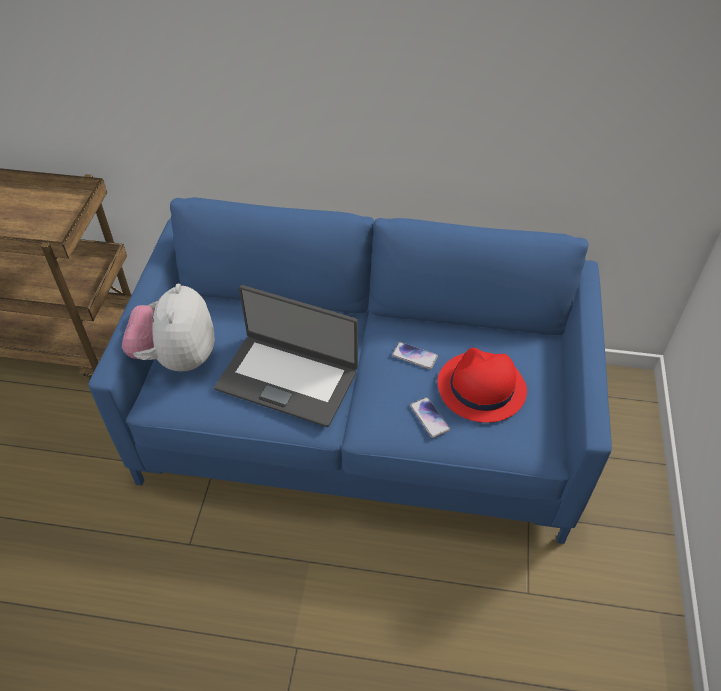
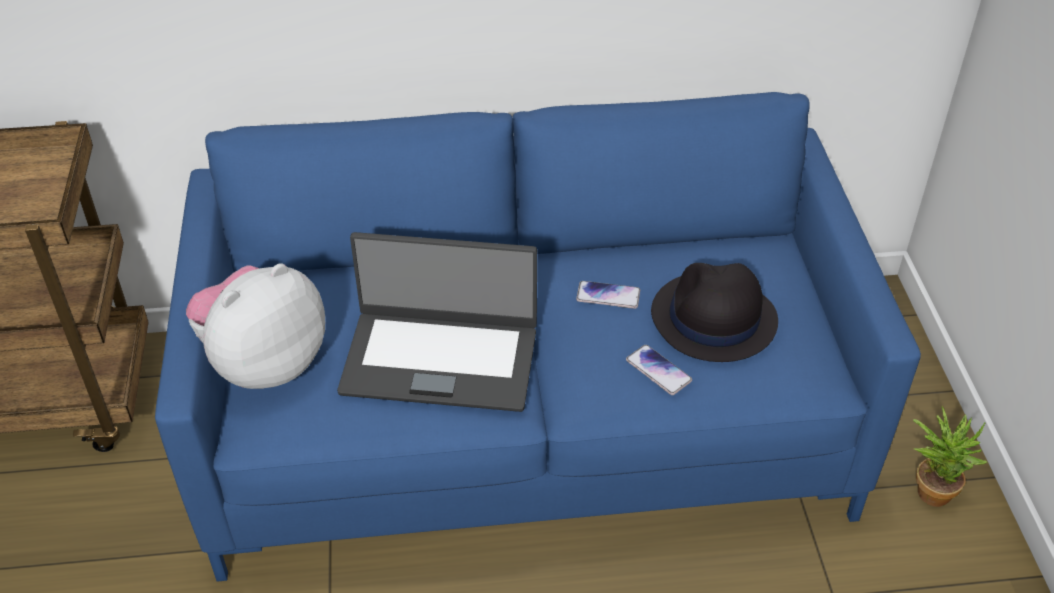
camera: 15 degrees left, 5 degrees down
plush toy [122,284,214,371] -> plush toy turned 60 degrees clockwise [186,263,325,389]
red hat [438,348,527,423] -> black hat [651,263,778,362]
none -> potted plant [913,406,987,507]

